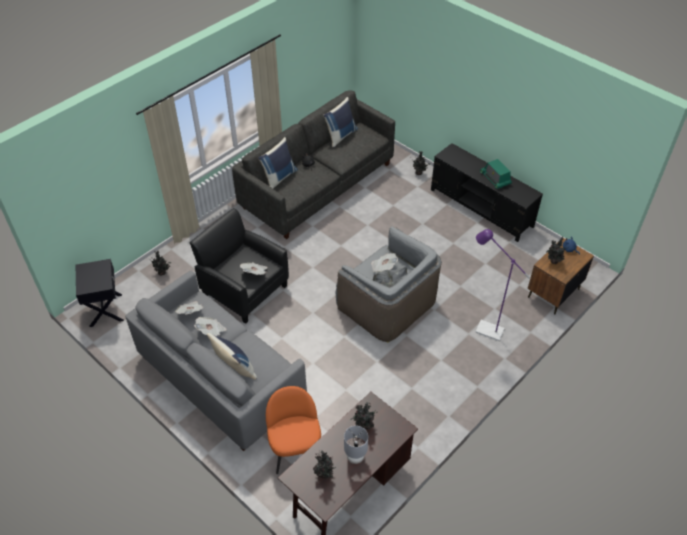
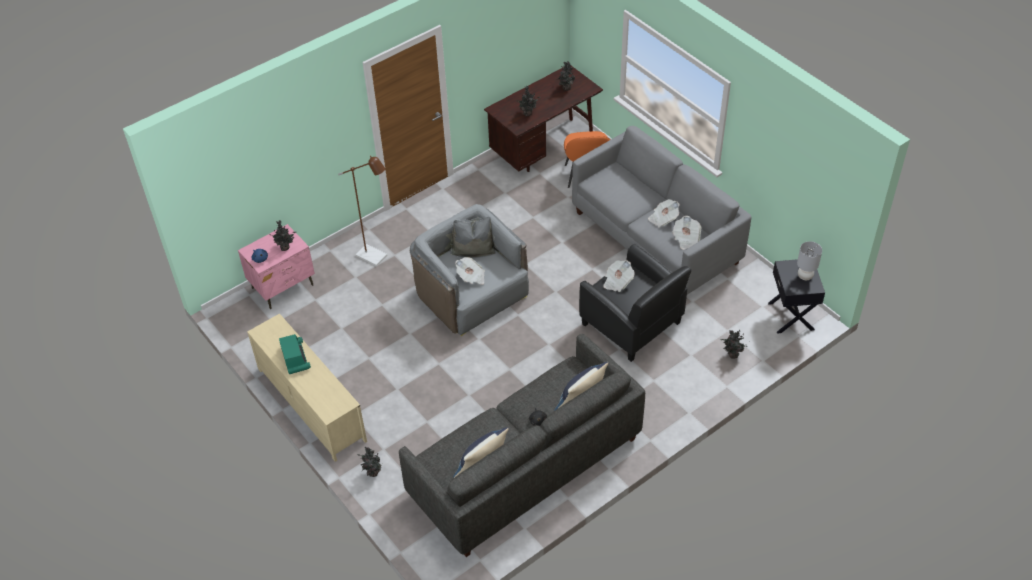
camera: 170 degrees left, 0 degrees up
blue pillow [207,333,257,380] -> none
grey table lamp [344,426,368,464] -> grey table lamp moved to [797,241,822,280]
black tv stand [431,143,543,242] -> beige tv stand [247,313,367,462]
purple floor lamp [475,229,530,341] -> brown floor lamp [338,156,387,266]
brown nightstand [528,238,594,314] -> pink nightstand [238,224,315,309]

